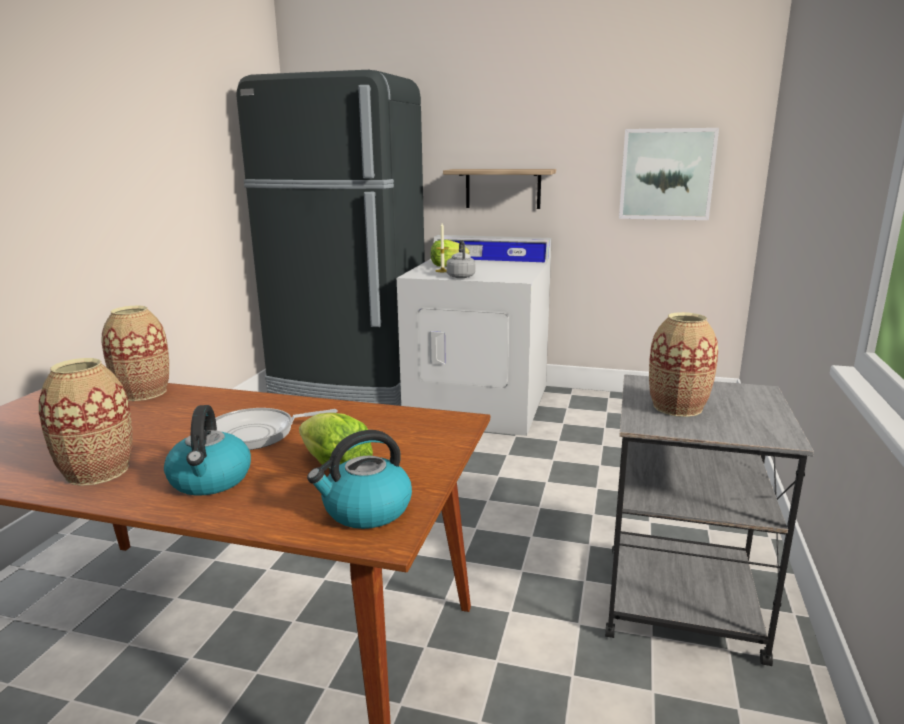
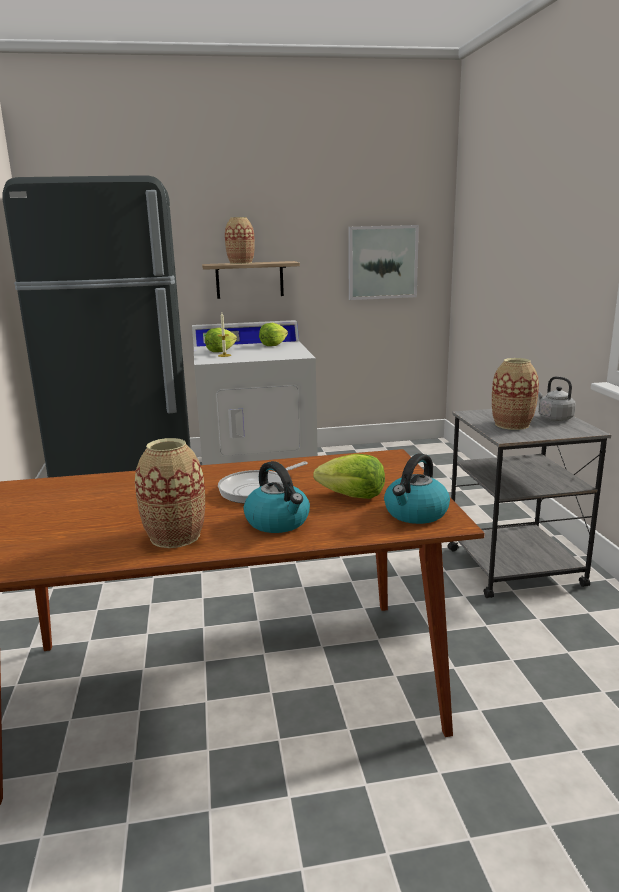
camera: 25 degrees left, 0 degrees up
vase [101,306,169,401] -> vase moved to [225,217,255,264]
grey kettle [446,240,475,278] -> grey kettle moved to [538,376,576,421]
none -> lettuce [259,323,288,346]

